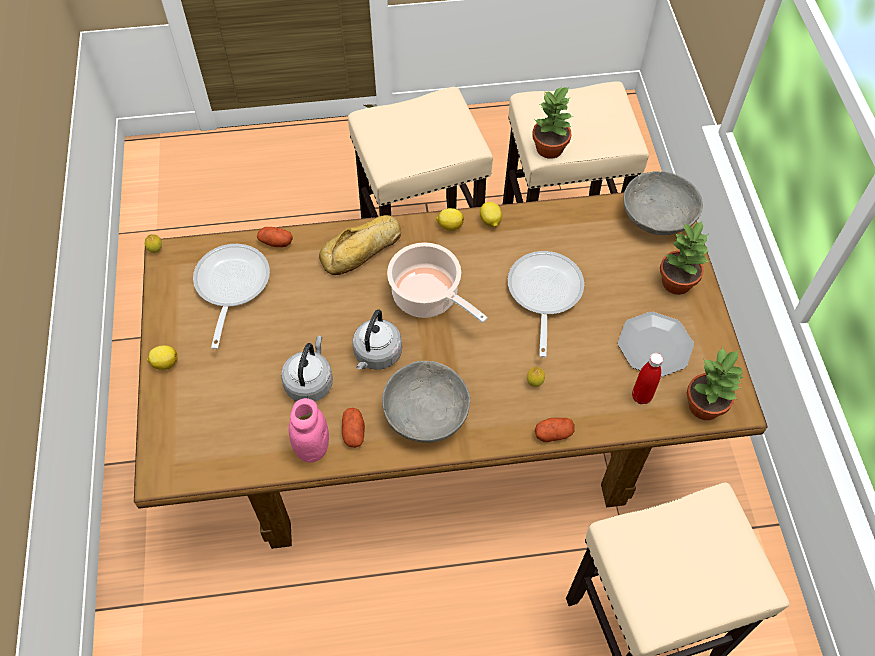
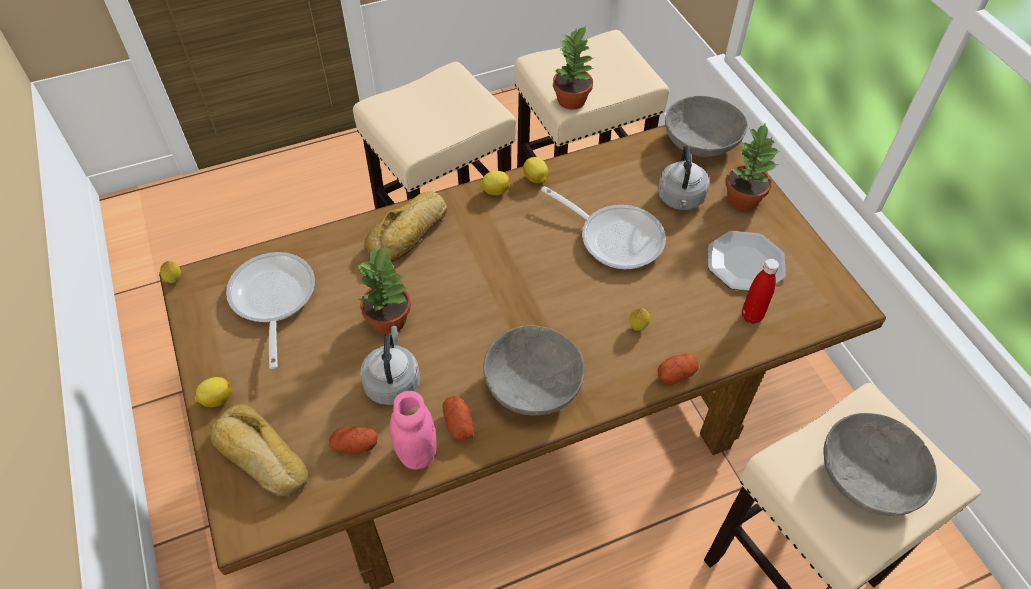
camera: 15 degrees left, 5 degrees down
potato [257,227,293,247] -> potato moved to [329,427,378,454]
grey kettle [352,309,402,370] -> grey kettle moved to [658,145,709,210]
cooking pot [387,242,488,323] -> none
frying pan [508,251,584,357] -> frying pan turned 135 degrees clockwise [541,186,666,269]
potted plant [687,347,743,420] -> potted plant moved to [356,245,411,334]
none -> bread [210,404,308,497]
none -> grey bowl [823,413,937,516]

